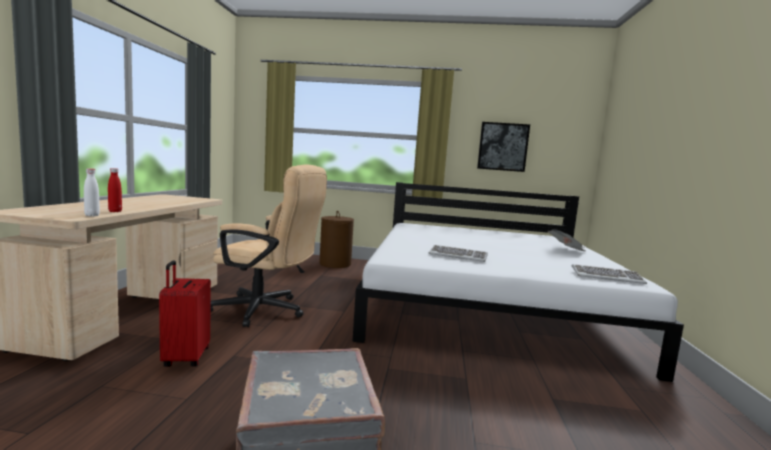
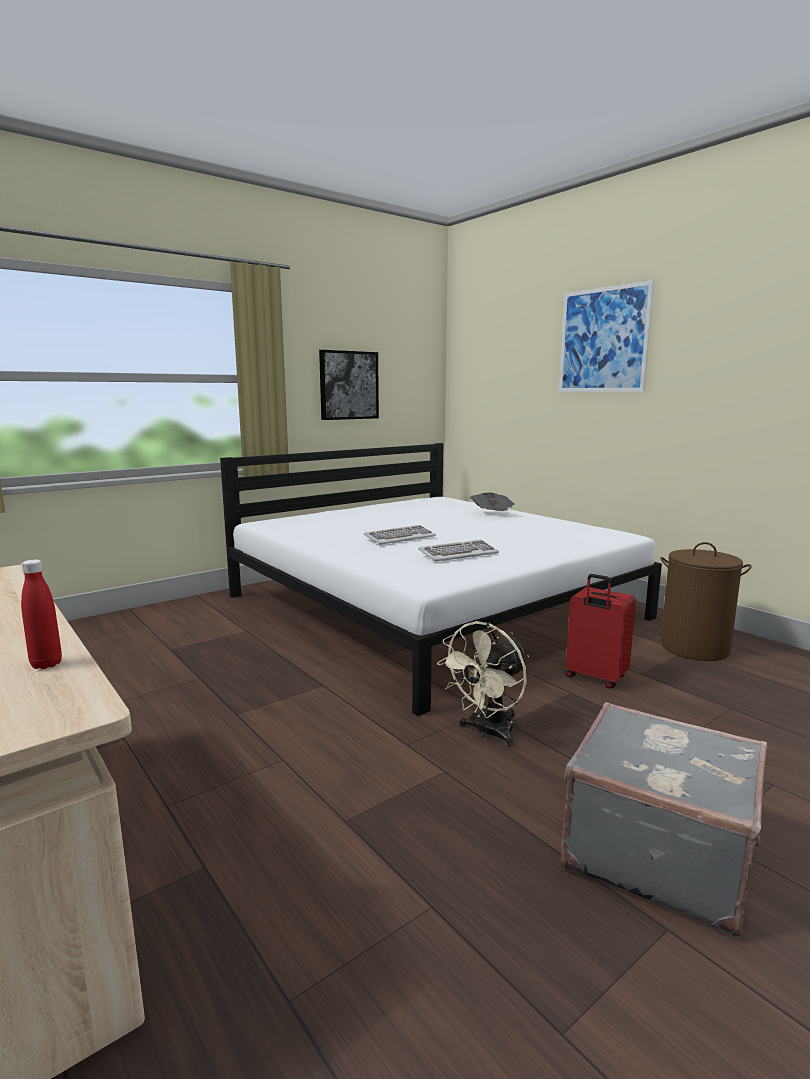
camera: 45 degrees left, 5 degrees up
white bottle [84,169,100,216] -> none
red suitcase [159,260,211,367] -> red suitcase moved to [565,574,636,689]
beige office chair [210,165,327,327] -> none
brown laundry basket [319,211,354,268] -> brown laundry basket moved to [660,542,752,661]
keyboard [572,264,647,284] -> keyboard moved to [364,525,436,544]
none -> beige fan [437,621,529,747]
none -> picture [559,280,654,392]

